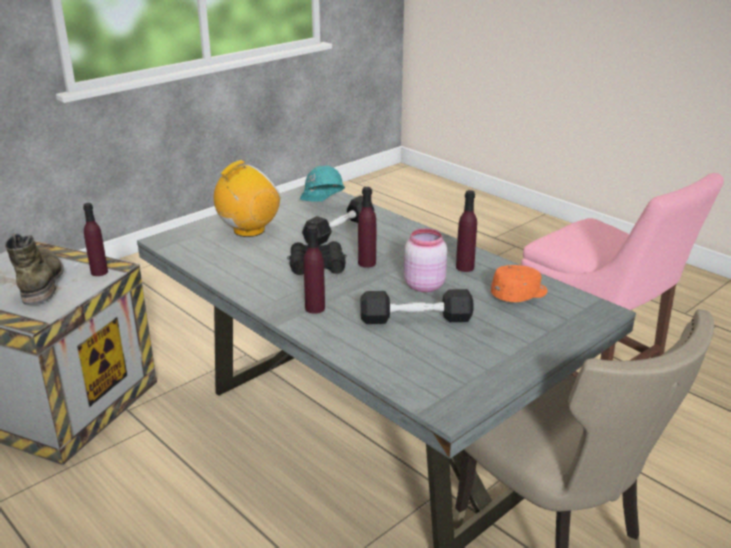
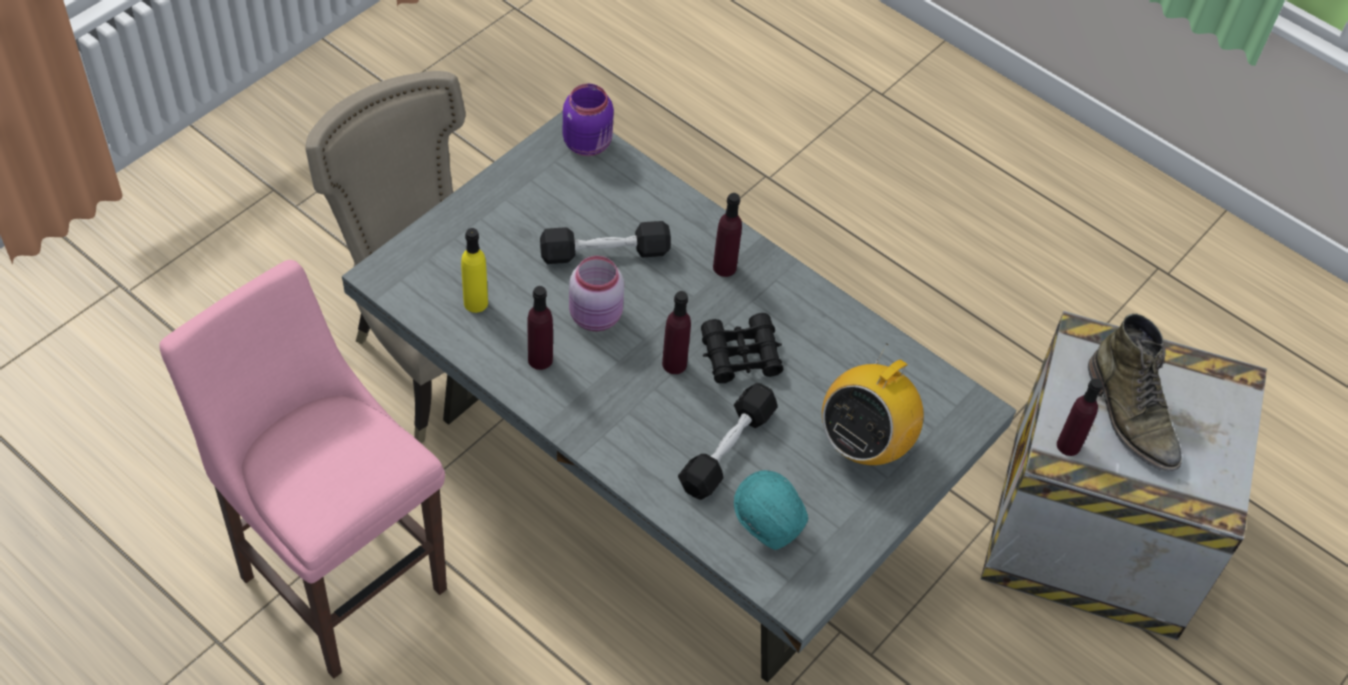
camera: 170 degrees right, 25 degrees up
orange cap [491,265,548,302] -> yellow bottle [461,228,488,313]
none -> purple jar [563,83,614,156]

